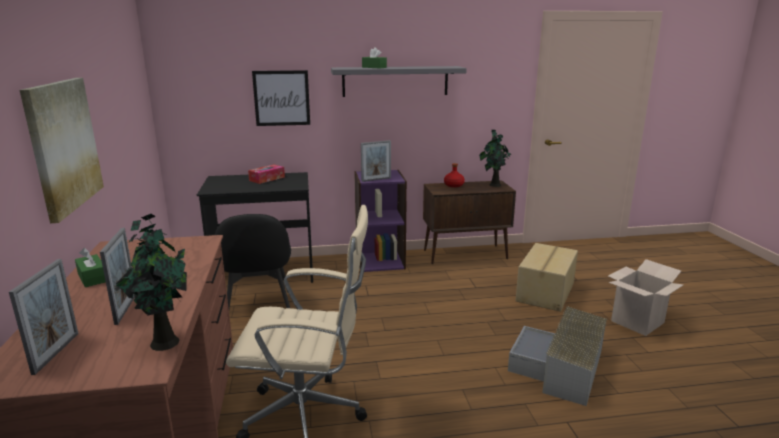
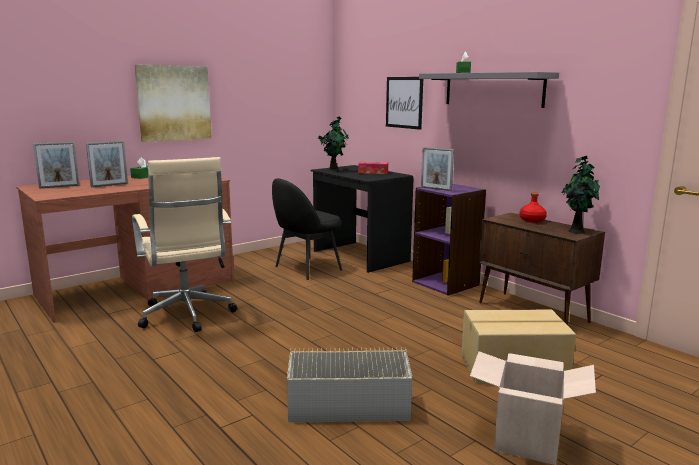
camera: 60 degrees right, 5 degrees down
potted plant [115,214,187,351] -> potted plant moved to [318,117,349,172]

